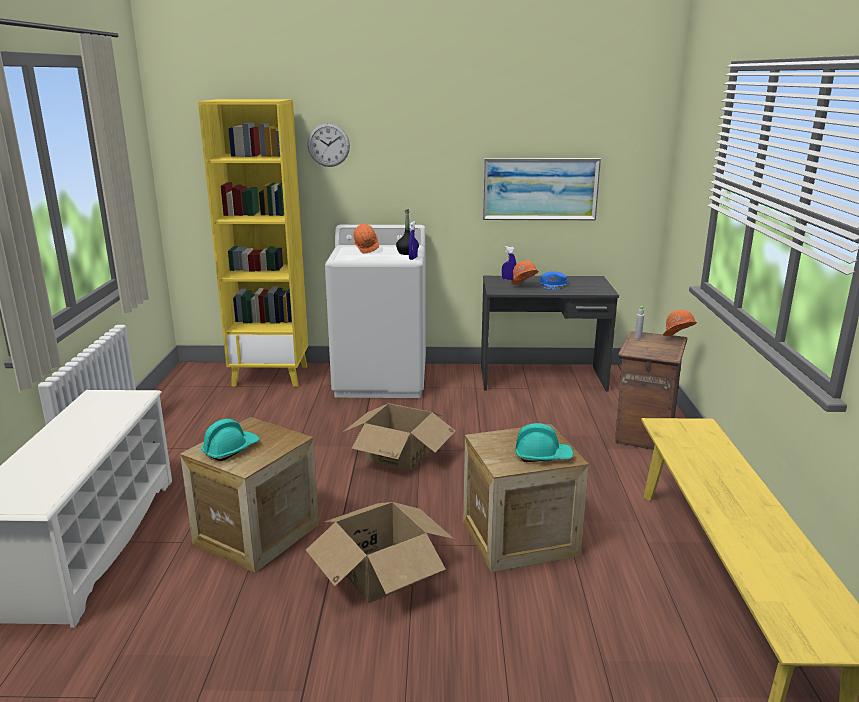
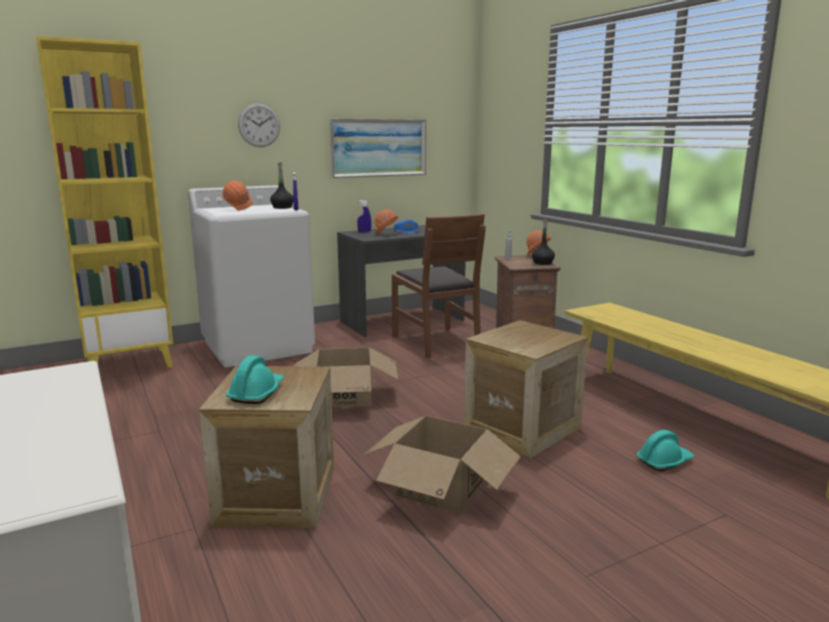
camera: 30 degrees left, 5 degrees down
wall clock [307,123,350,167] -> wall clock moved to [238,103,280,147]
turquoise hard hat [515,423,574,462] -> turquoise hard hat moved to [636,430,694,471]
none -> brown chair [392,214,486,358]
none -> black bottle [532,220,555,265]

